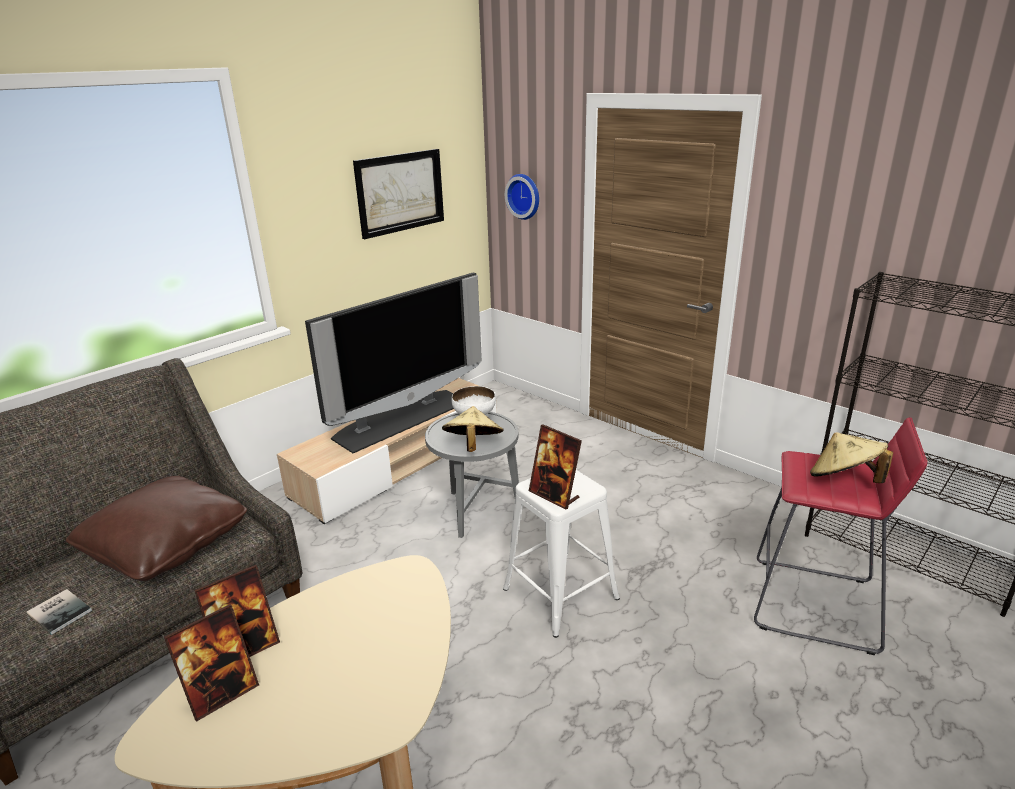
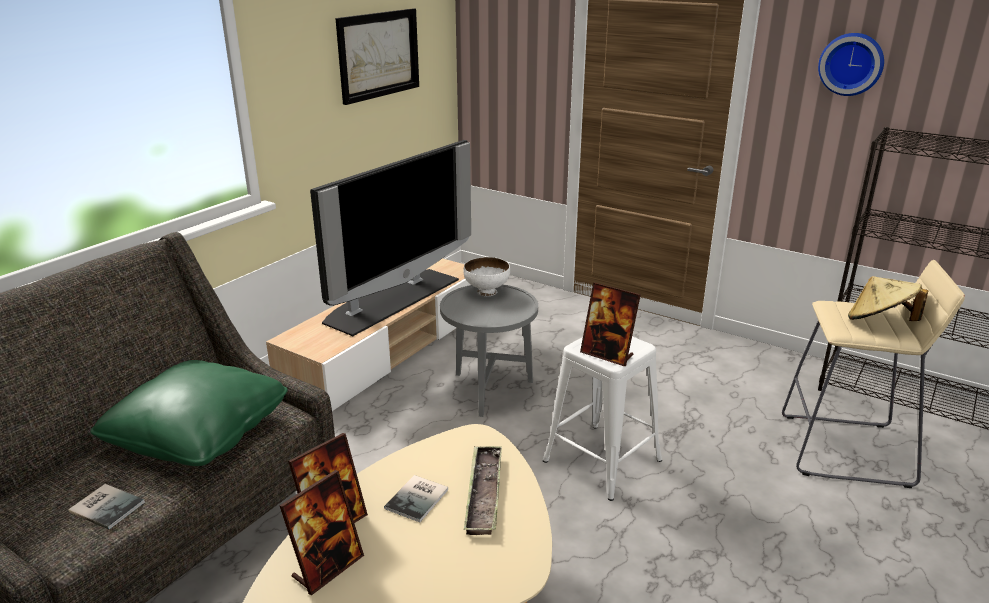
camera: 10 degrees left, 0 degrees up
brown pillow [66,476,247,581] -> green pillow [90,360,288,466]
beige hat [442,406,504,452] -> none
wall clock [505,174,539,220] -> wall clock moved to [818,33,884,96]
red stool [754,417,928,655] -> beige stool [782,260,965,488]
none -> book [384,475,448,523]
none -> tray [464,446,502,535]

